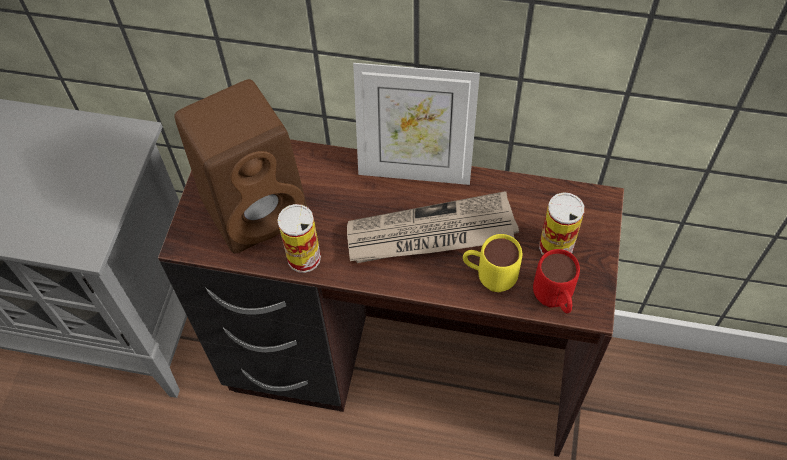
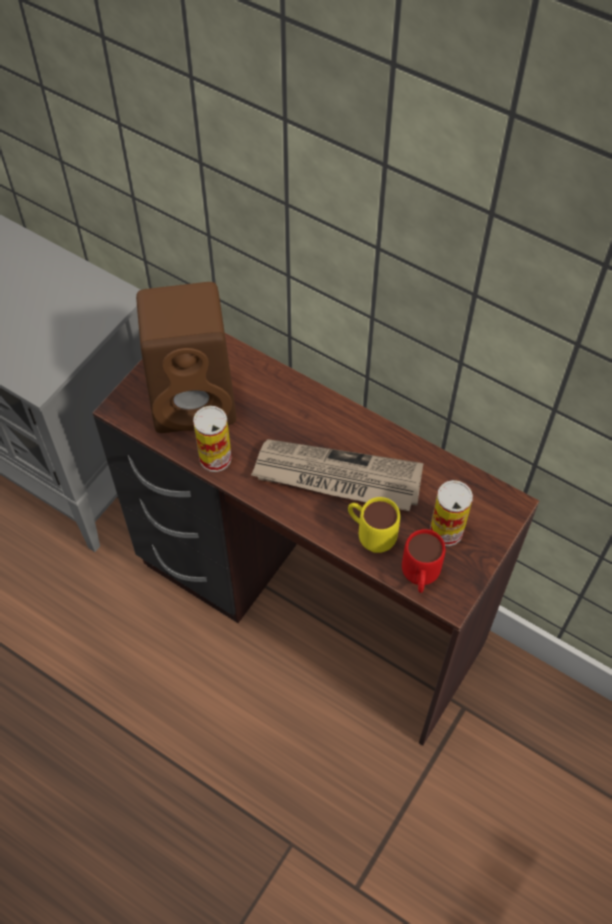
camera: 20 degrees right, 0 degrees up
picture frame [353,63,480,185] -> none

